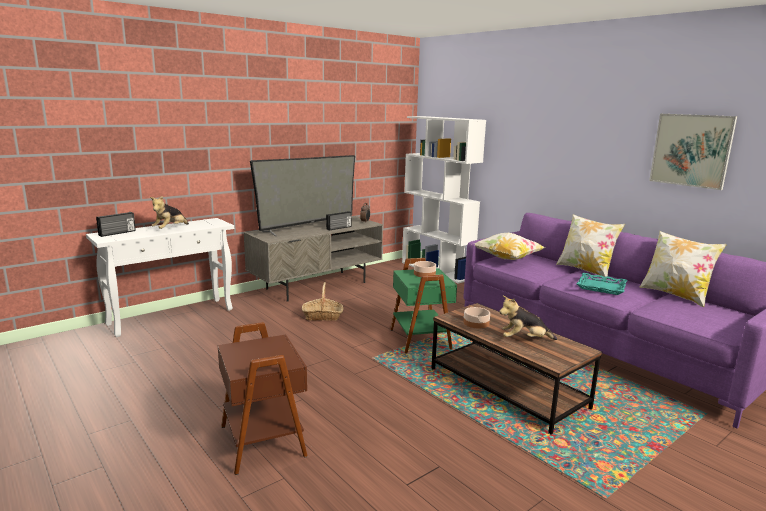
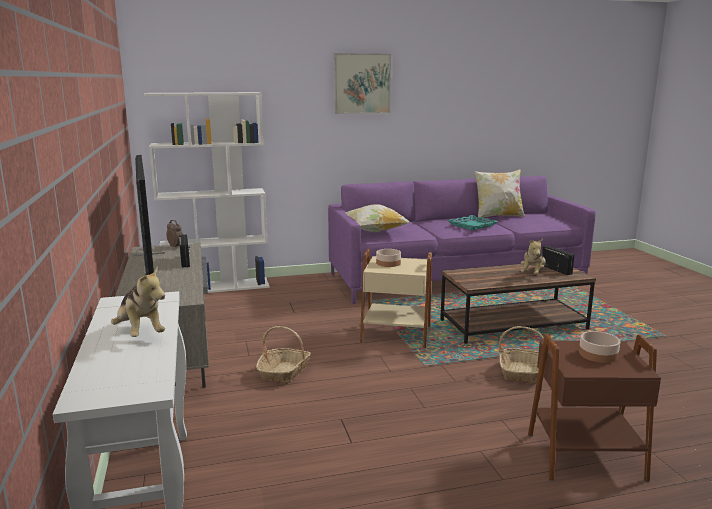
camera: 65 degrees left, 0 degrees up
radio [96,212,136,237] -> radio moved to [542,246,574,275]
green side table [390,258,457,354] -> beige side table [360,249,432,348]
bowl [464,307,490,329] -> bowl moved to [579,331,620,363]
pillow [556,214,625,277] -> none
picture [649,114,737,190] -> picture moved to [334,53,391,114]
none -> basket [499,326,544,385]

